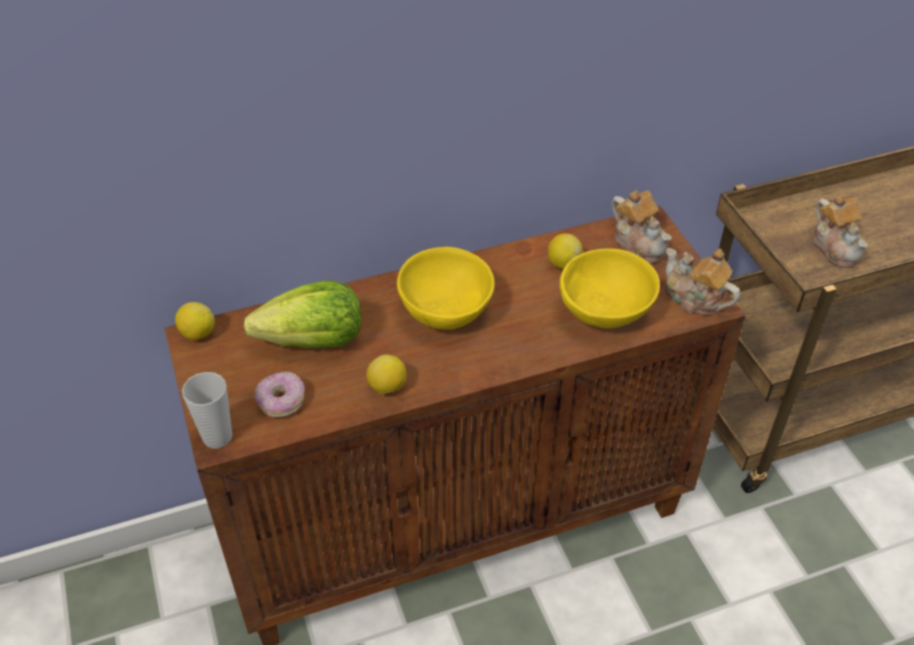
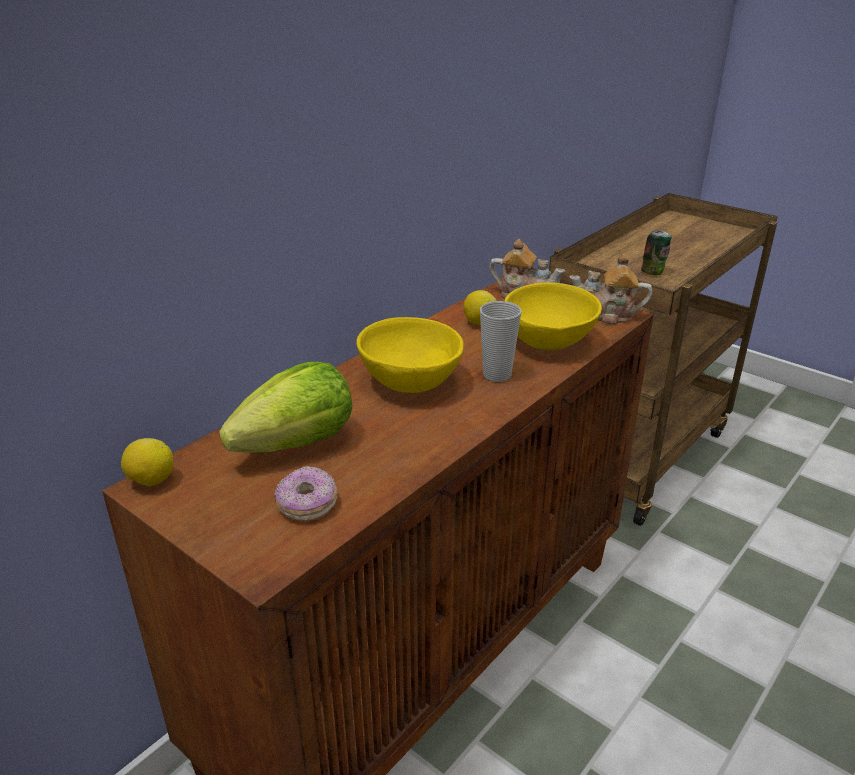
camera: 30 degrees left, 15 degrees down
cup [182,372,232,449] -> cup moved to [480,301,522,382]
lemon [366,355,407,394] -> none
teapot [812,195,868,268] -> can [641,230,672,275]

